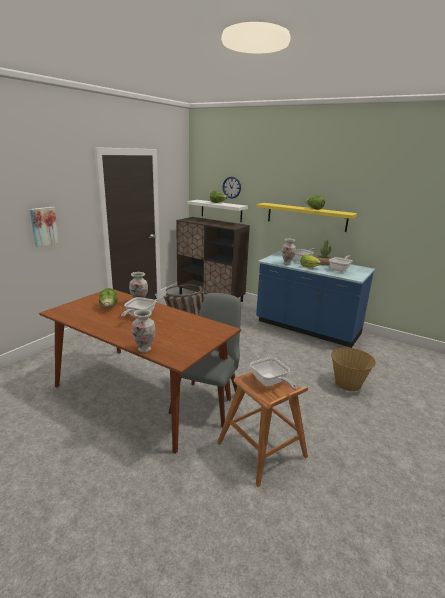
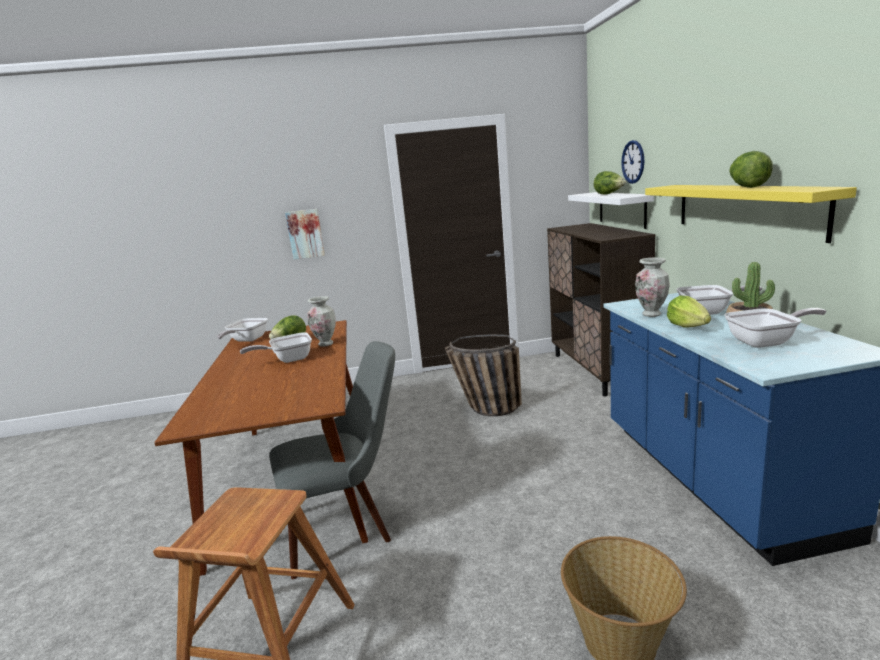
camera: 50 degrees right, 5 degrees down
vase [131,309,155,353] -> none
frying pan [250,357,297,390] -> frying pan moved to [217,318,268,342]

